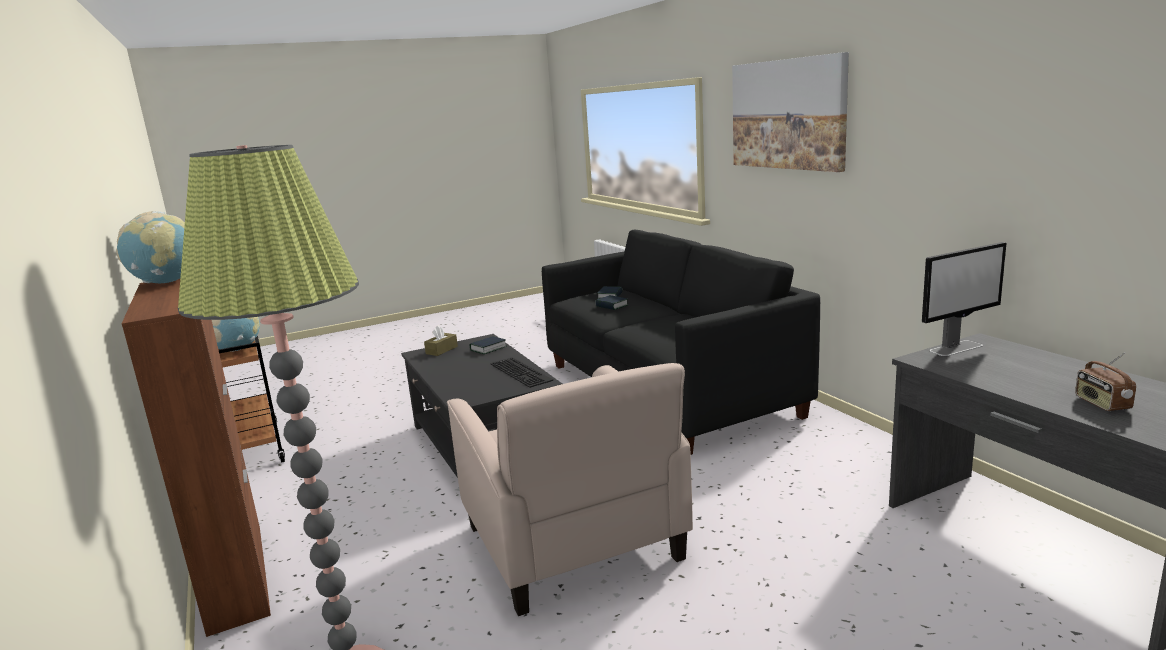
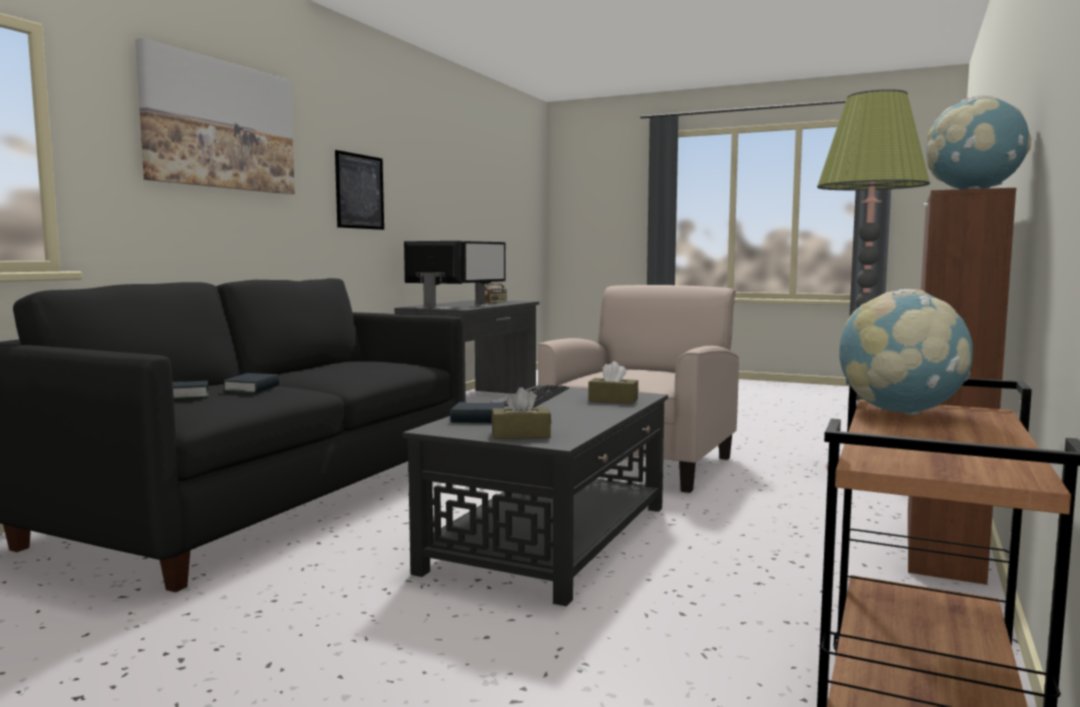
camera: 130 degrees left, 10 degrees down
none -> picture [335,150,384,230]
none -> monitor [462,241,506,306]
none -> brown tissue box [588,361,638,404]

